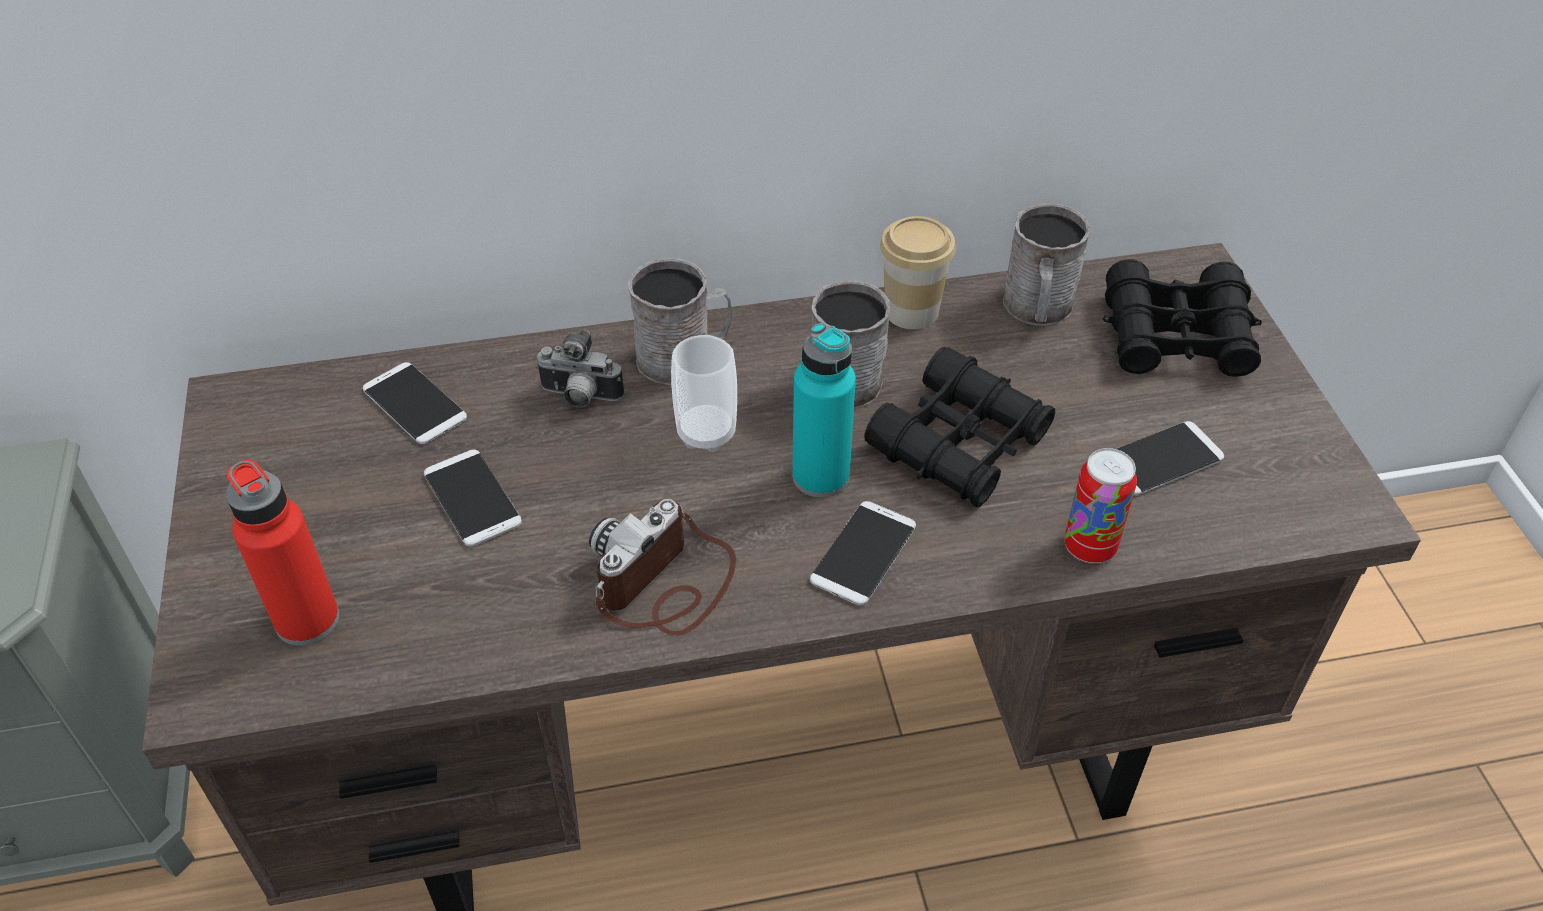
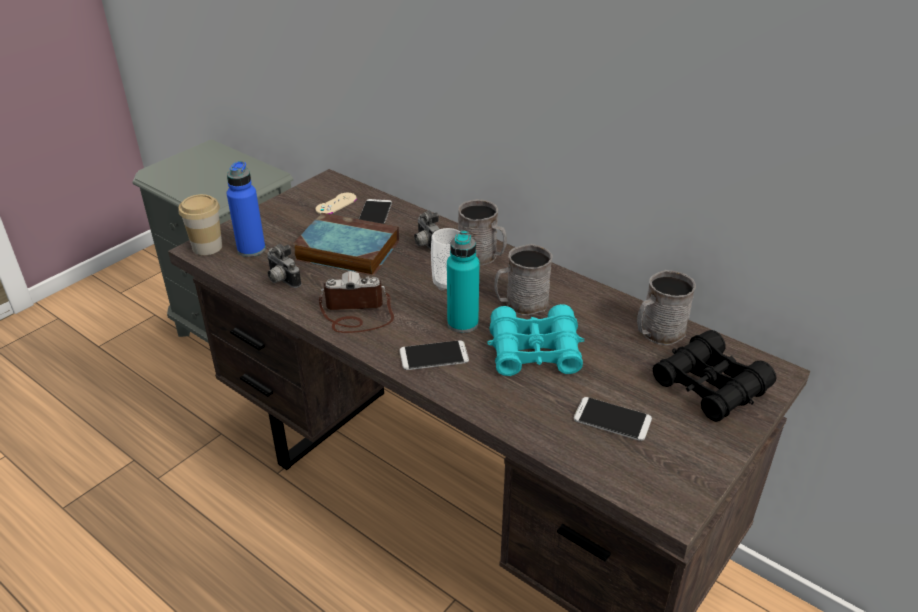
camera: 50 degrees right, 10 degrees down
red bottle [226,460,339,645] -> blue bottle [227,161,265,257]
phone [424,450,522,546] -> book [293,213,399,276]
black binoculars [864,347,1055,508] -> turquoise binoculars [487,304,584,376]
cup [880,216,956,329] -> cup moved to [179,194,222,255]
can [1064,448,1137,564] -> none
none -> camera [267,244,301,288]
none -> beige game controller [316,193,357,214]

